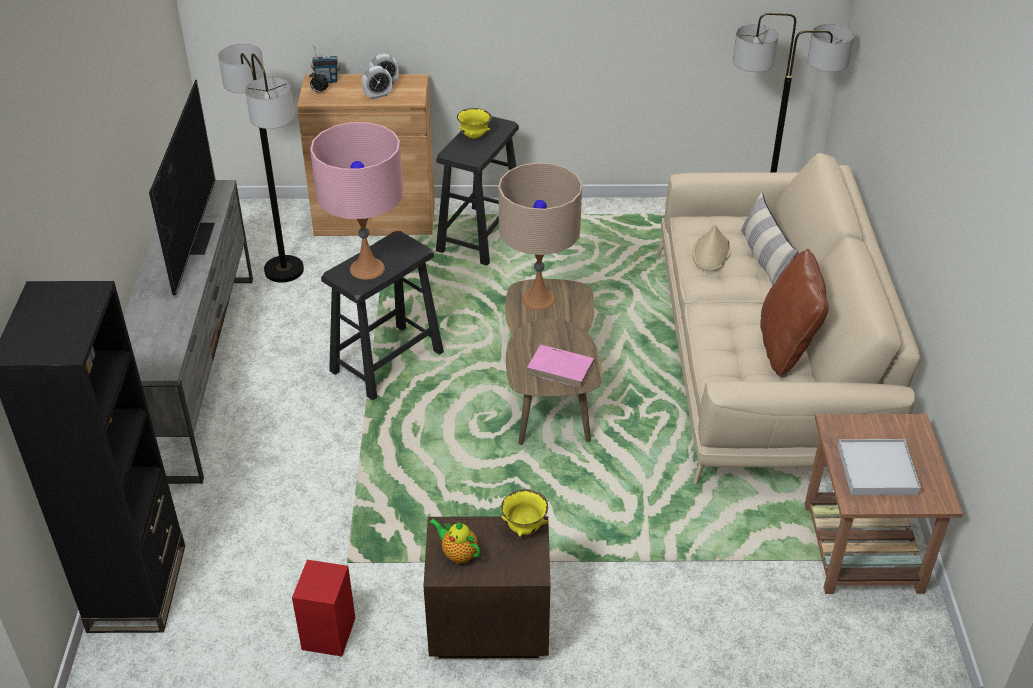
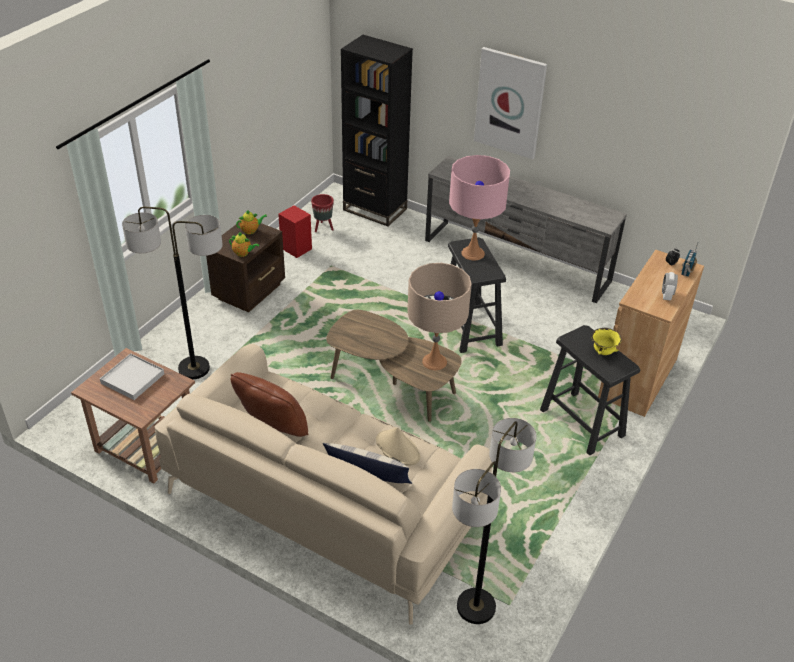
camera: 120 degrees right, 0 degrees up
television [149,80,215,295] -> none
floor lamp [218,44,304,283] -> floor lamp moved to [122,207,223,379]
alarm clock [362,66,392,100] -> none
yellow bowl [501,489,549,537] -> teapot [229,232,259,257]
pink book [527,345,595,388] -> none
none -> red planter [311,194,334,232]
none -> picture [474,47,547,159]

